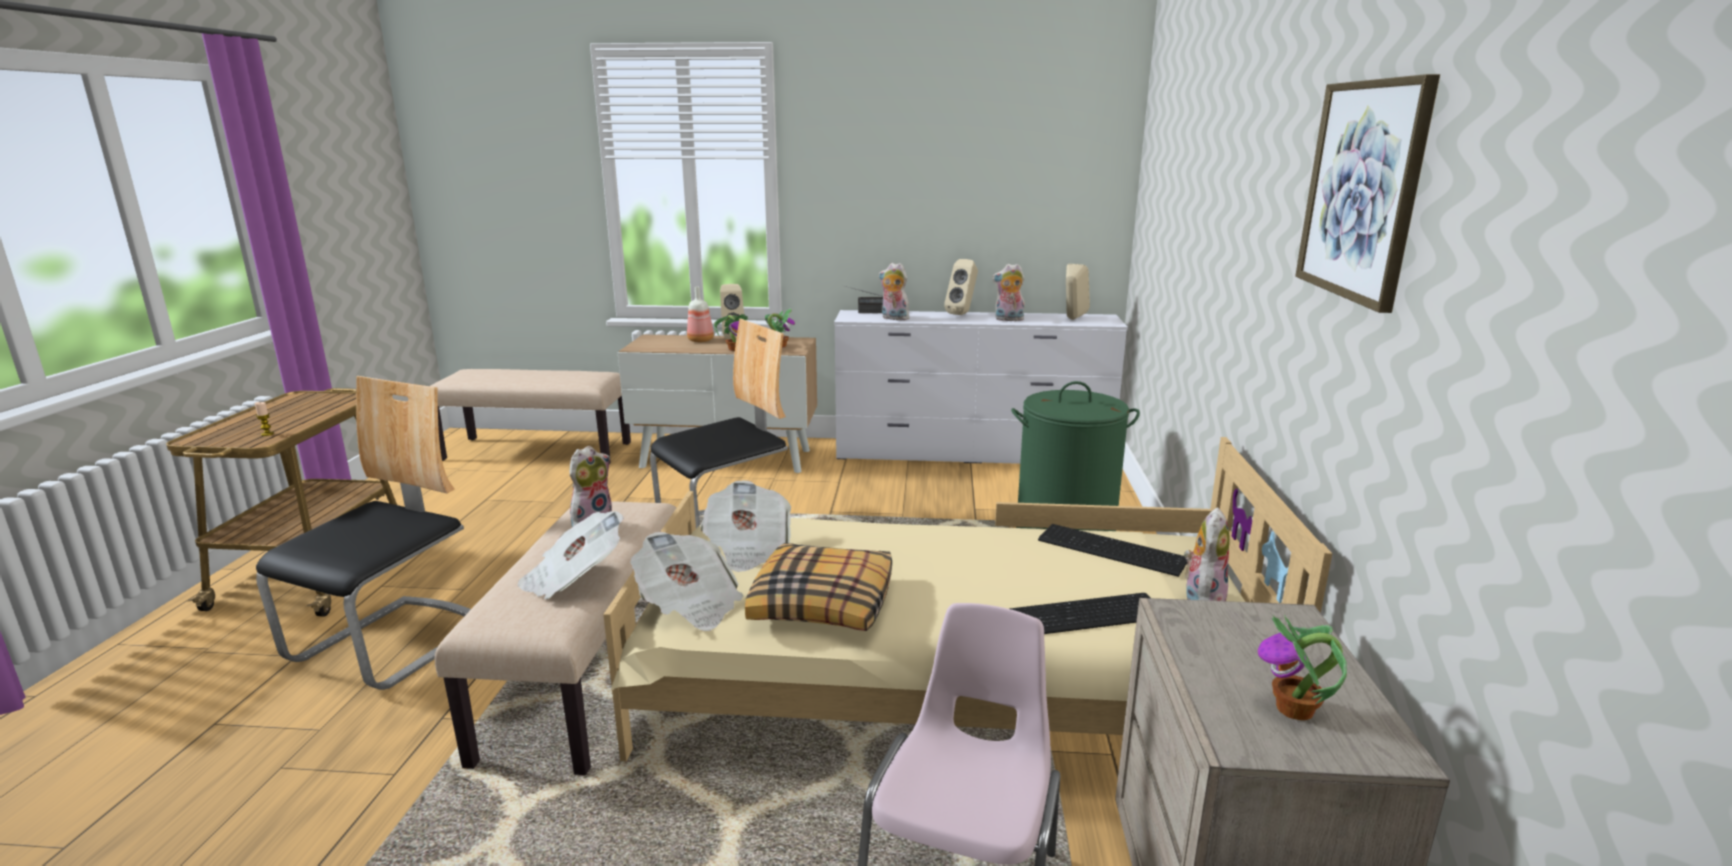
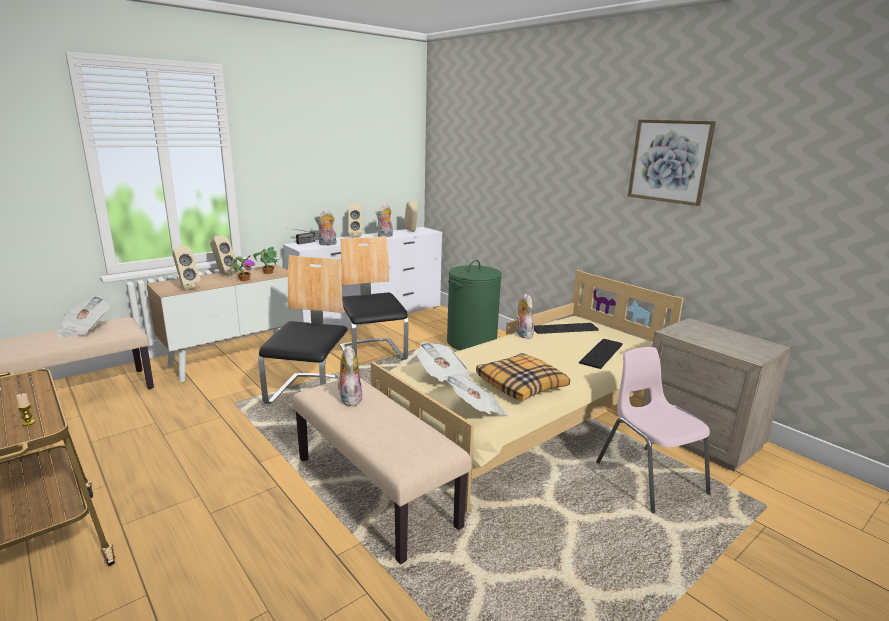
camera: 45 degrees left, 0 degrees up
chair [256,376,471,690] -> chair moved to [340,236,409,360]
newspaper [517,511,624,599] -> newspaper moved to [56,296,110,337]
bottle [687,286,714,342] -> none
plush toy [1184,507,1230,601] -> plush toy moved to [516,294,534,339]
potted plant [1258,614,1347,720] -> none
none -> beige speaker [173,246,201,290]

